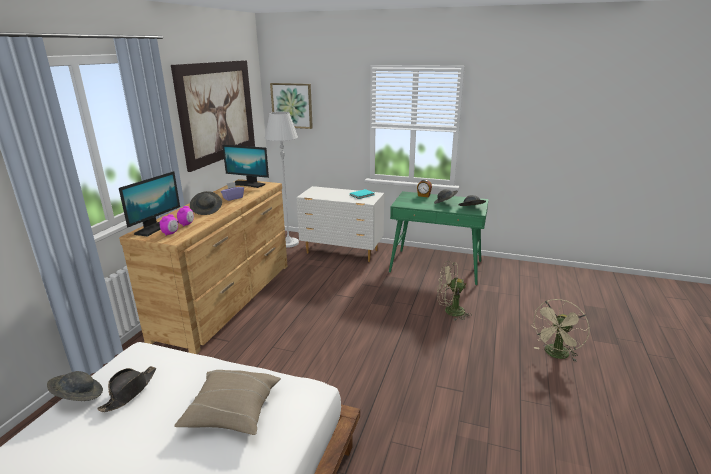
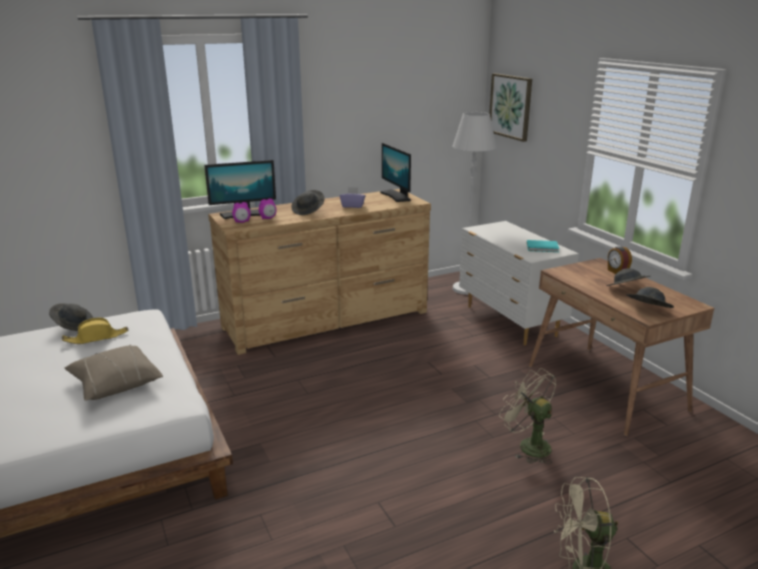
camera: 45 degrees right, 0 degrees up
black hat [97,366,156,412] -> yellow hat [62,318,128,344]
picture [171,60,255,172] -> none
green desk [389,191,489,285] -> brown desk [529,258,714,436]

